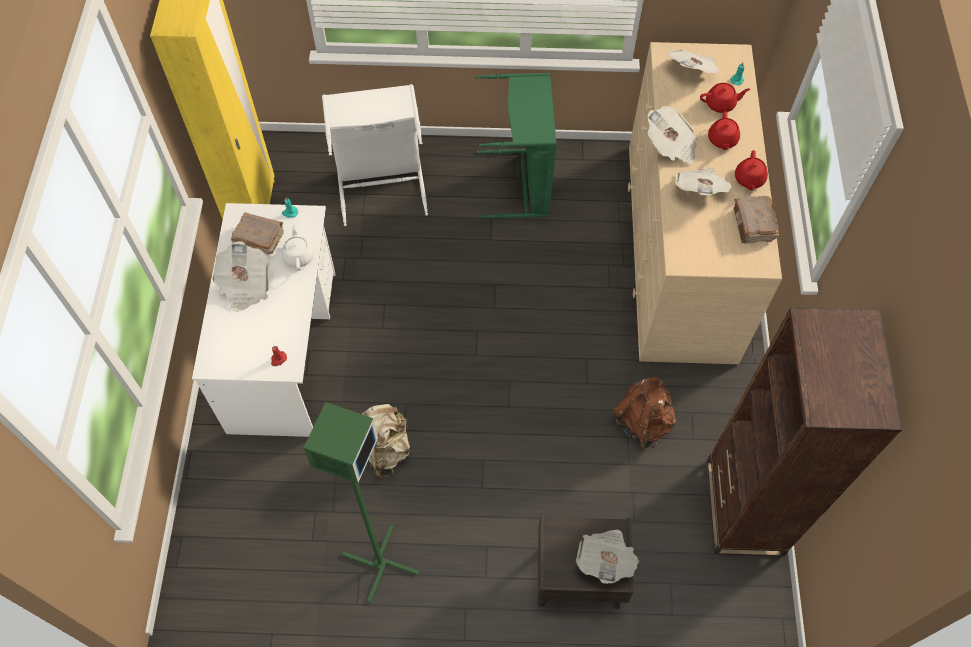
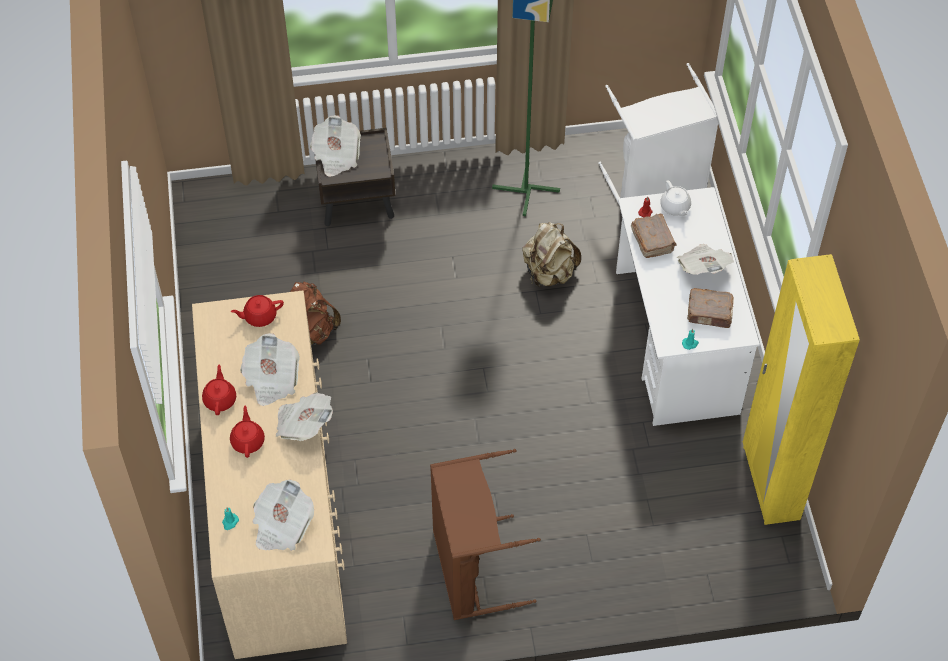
camera: 170 degrees right, 5 degrees down
white teapot [281,223,314,271] -> white teapot moved to [660,180,691,216]
white laundry basket [322,84,428,226] -> white laundry basket moved to [598,63,718,204]
green laundry basket [476,73,557,218] -> brown laundry basket [430,449,541,620]
red teapot [700,83,750,113] -> red teapot moved to [231,295,284,327]
brown bookcase [707,308,902,556] -> none
brown book [734,196,779,244] -> brown book moved to [631,214,677,258]

